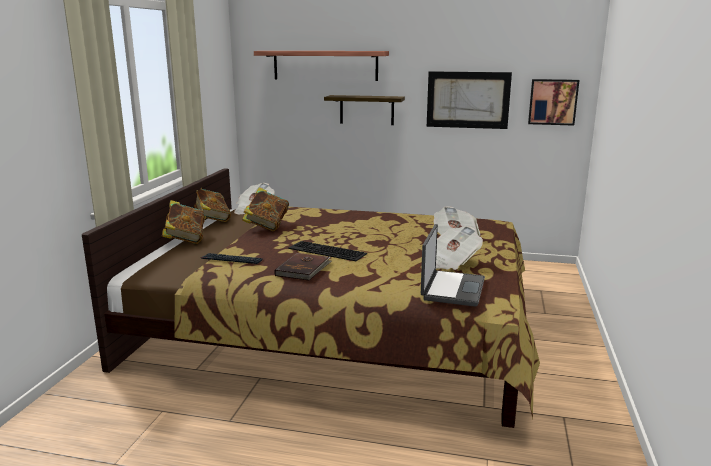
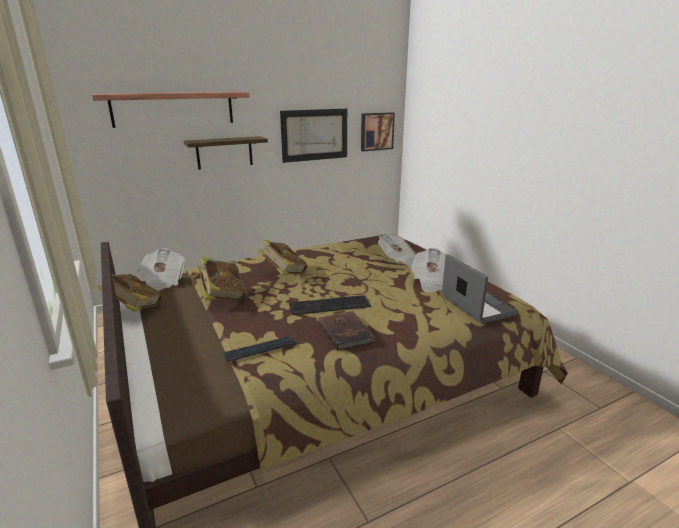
camera: 40 degrees left, 5 degrees up
book [162,200,205,244] -> book moved to [258,240,308,275]

